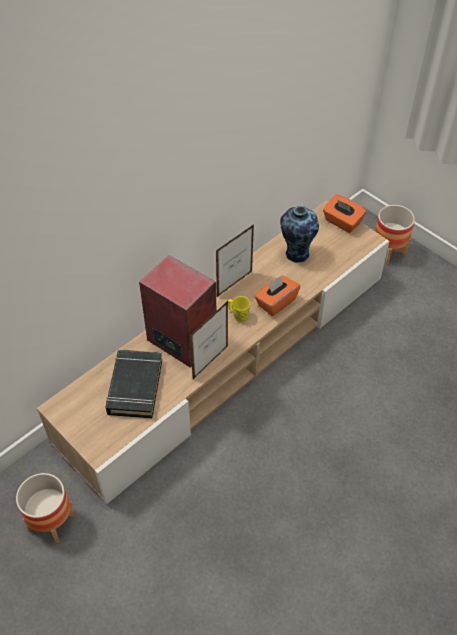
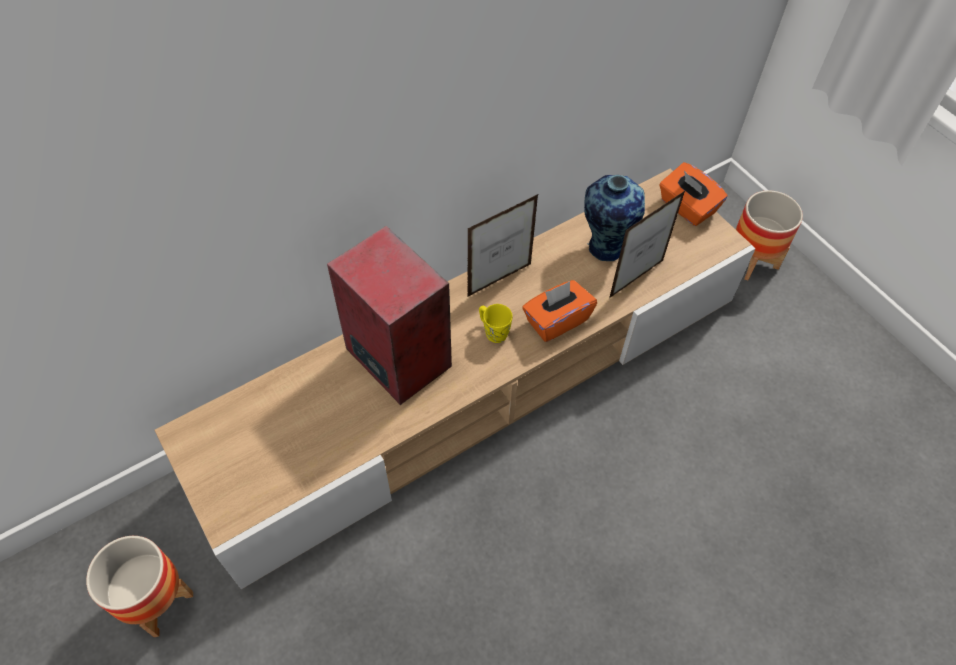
camera: 10 degrees right, 5 degrees up
black book [105,350,162,418] -> none
picture frame [190,301,228,379] -> picture frame moved to [609,191,685,298]

